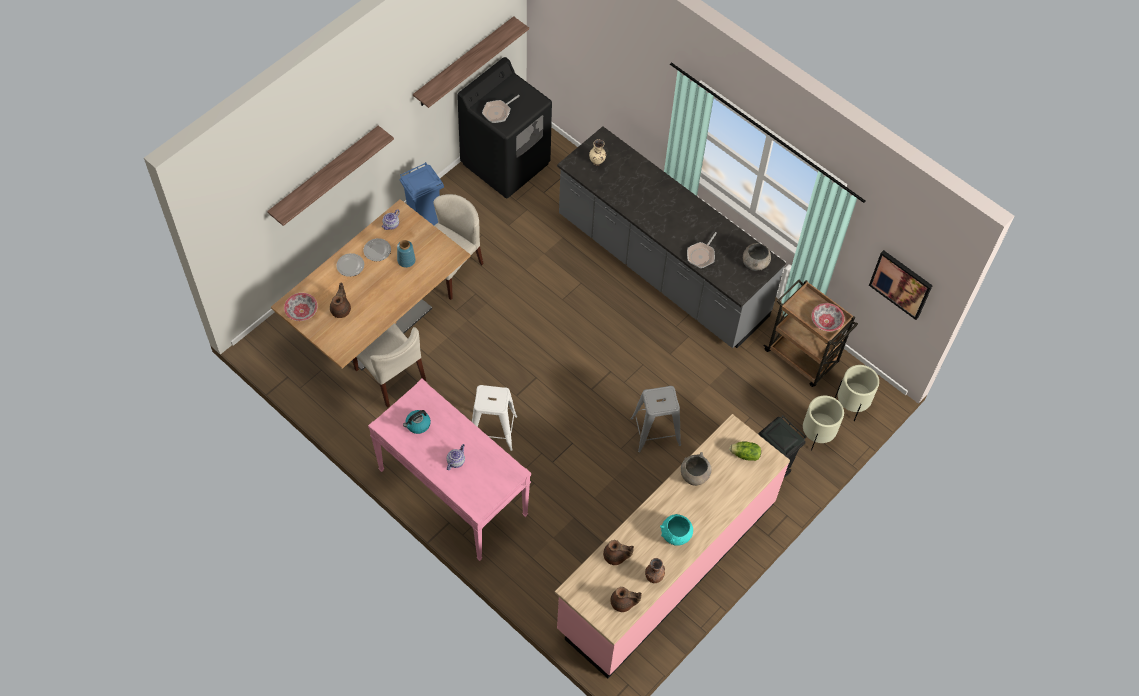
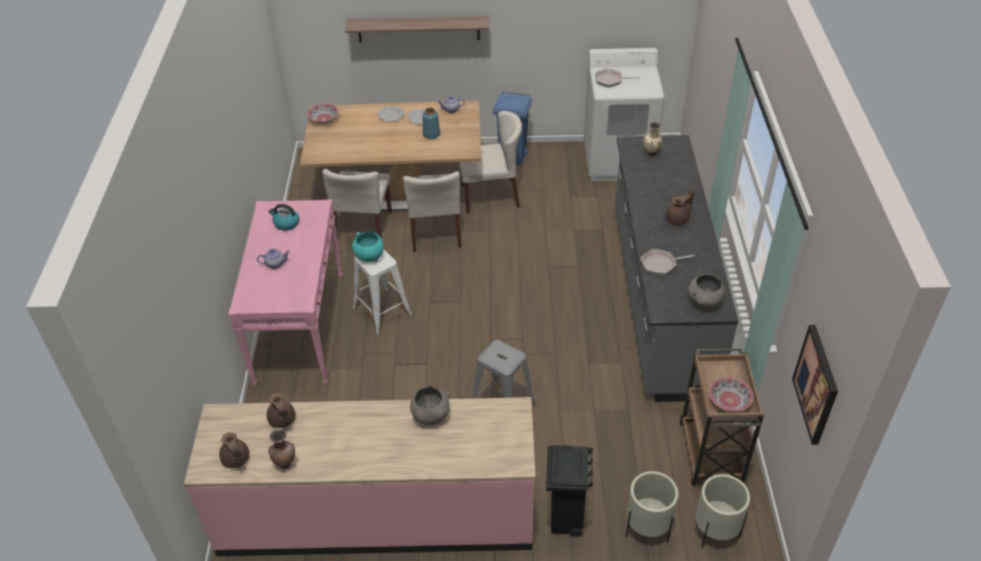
camera: 50 degrees right, 15 degrees down
brown teapot [330,283,351,318] -> brown teapot moved to [666,188,694,225]
shelf [413,16,529,108] -> none
black washing machine [457,57,552,198] -> white washing machine [584,48,665,181]
turquoise bowl [660,514,693,546] -> turquoise bowl moved to [352,232,384,262]
lettuce [729,441,761,461] -> none
none -> beige chair [403,171,462,252]

